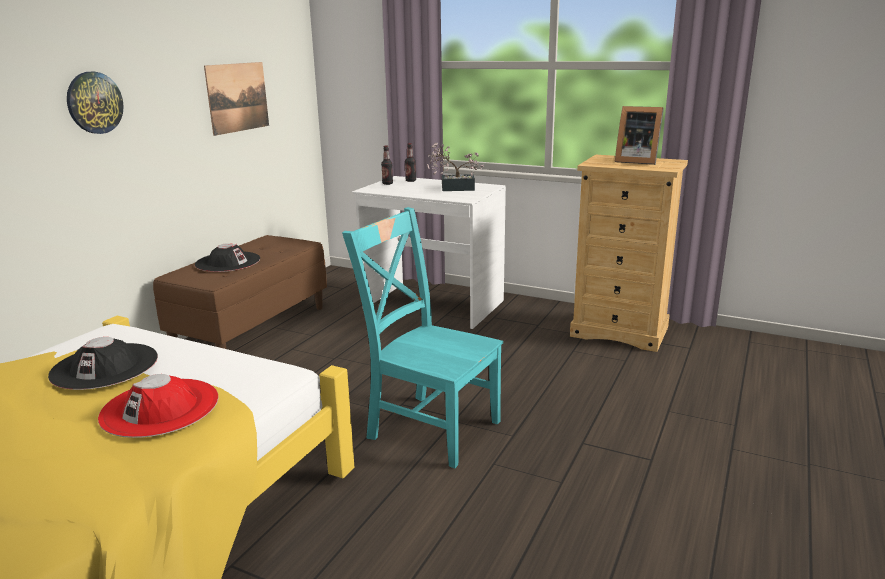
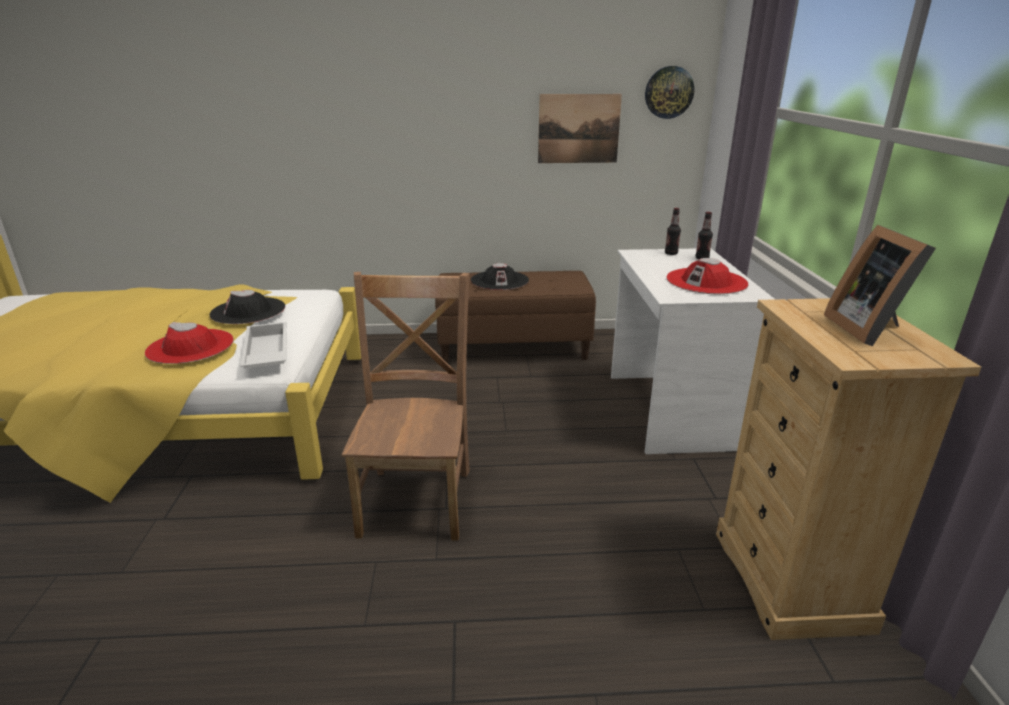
camera: 60 degrees right, 5 degrees up
wall clock [67,72,124,134] -> wall clock moved to [645,66,695,119]
turquoise chair [342,207,503,469] -> brown chair [342,272,470,541]
potted plant [427,142,484,191] -> red hat [666,258,748,294]
none -> white tray [241,322,287,369]

